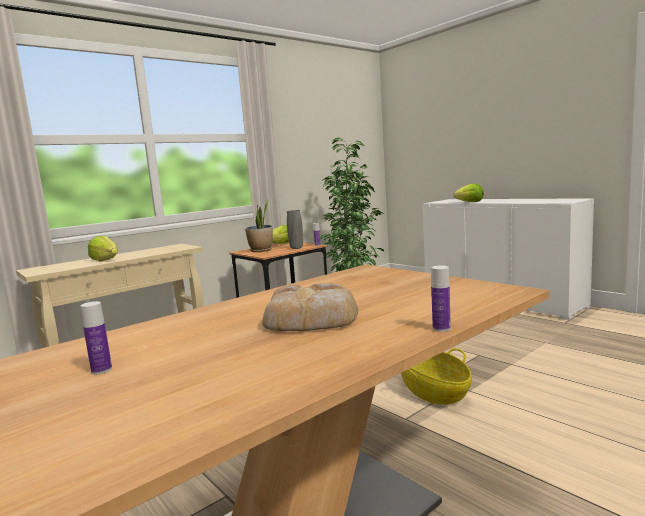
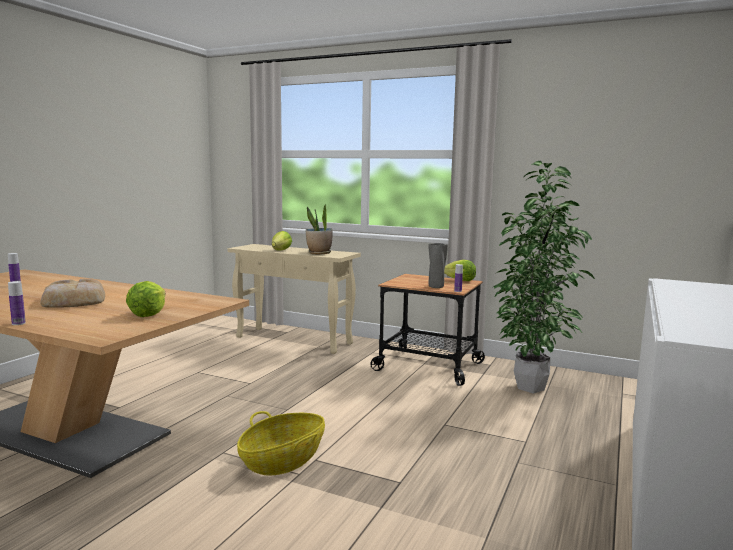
camera: 65 degrees right, 0 degrees up
potted plant [245,200,273,252] -> potted plant moved to [306,204,332,254]
lettuce [454,184,484,202] -> lettuce moved to [126,281,166,317]

